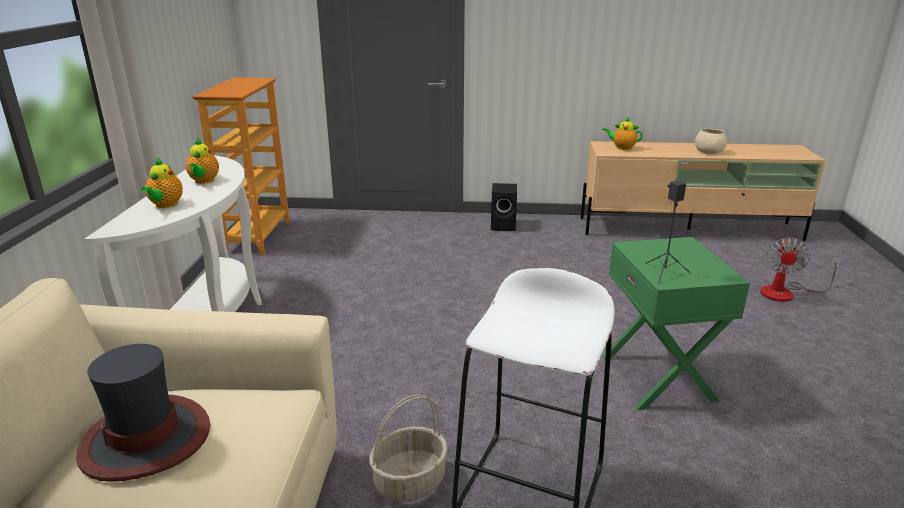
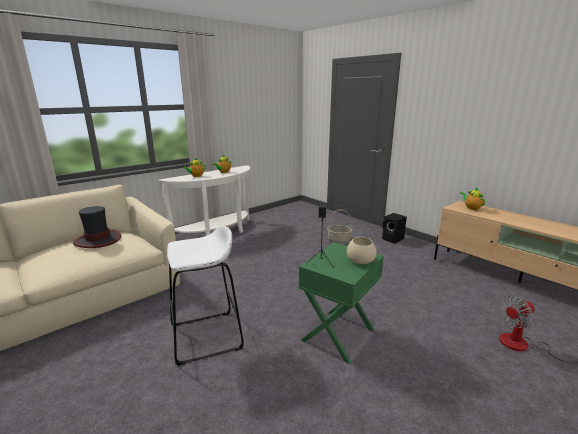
camera: 45 degrees right, 5 degrees down
bookcase [192,78,290,255] -> none
basket [369,395,448,502] -> basket moved to [327,209,353,243]
beige bowl [695,128,727,154] -> beige bowl moved to [347,237,377,264]

